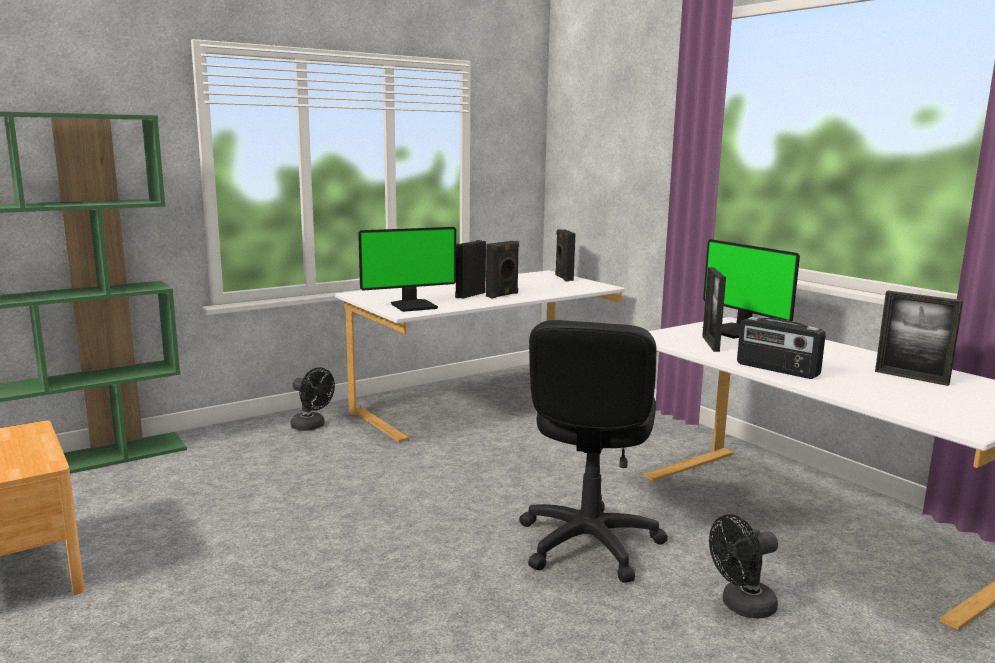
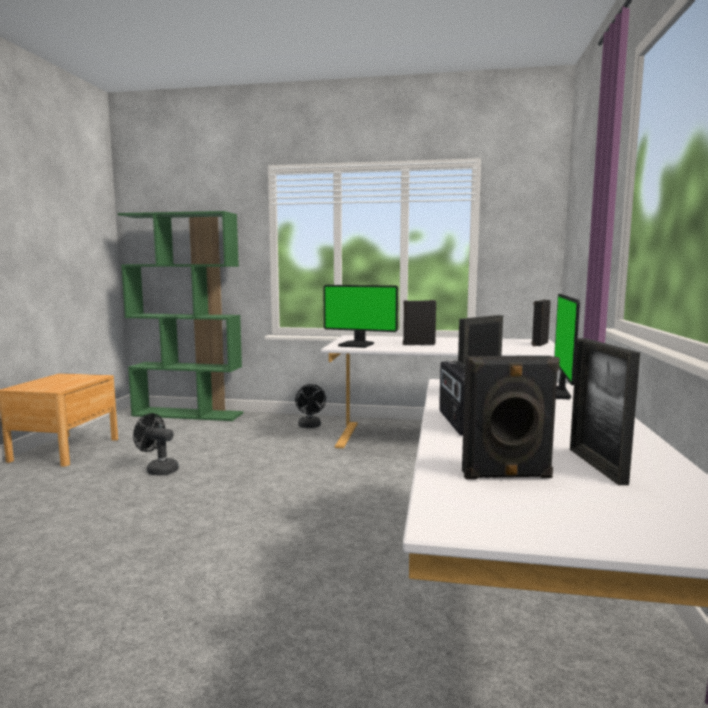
camera: 45 degrees right, 5 degrees down
black speaker [486,241,519,298] -> black speaker moved to [462,356,560,479]
black office chair [519,320,668,583] -> none
black fan [709,514,778,619] -> black fan moved to [133,413,179,476]

